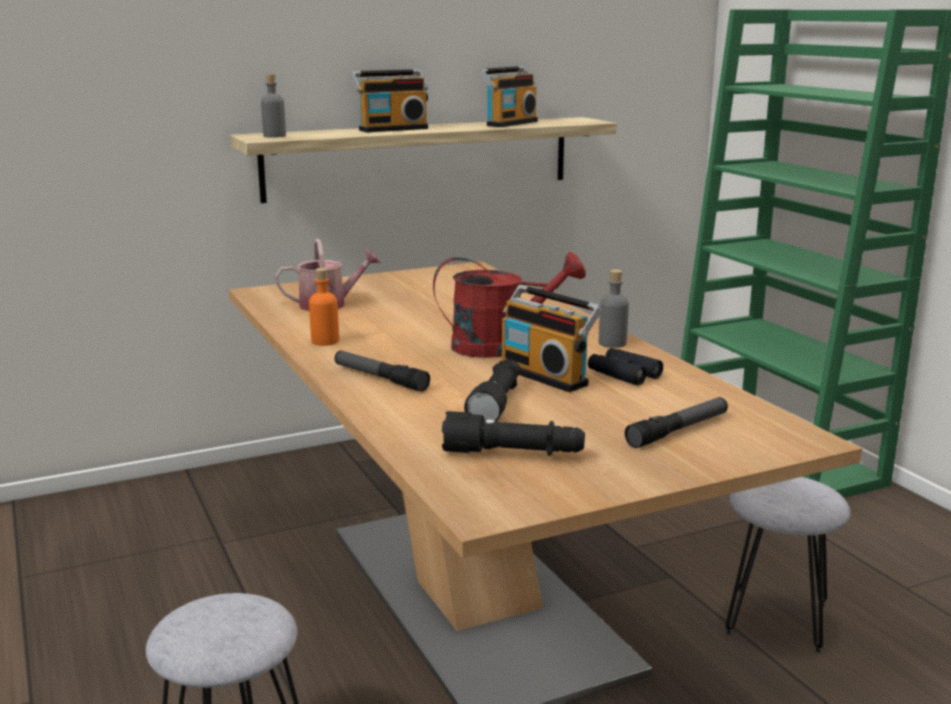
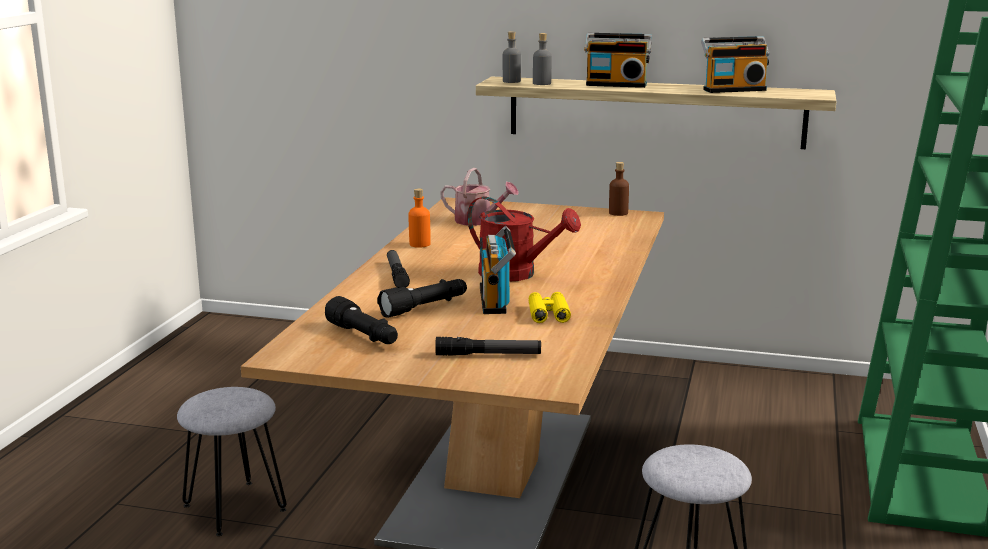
camera: 40 degrees right, 0 degrees up
black binoculars [588,348,663,386] -> yellow binoculars [529,292,571,323]
grey bottle [599,270,629,348] -> grey bottle moved to [533,33,552,85]
none -> brown bottle [609,162,629,216]

